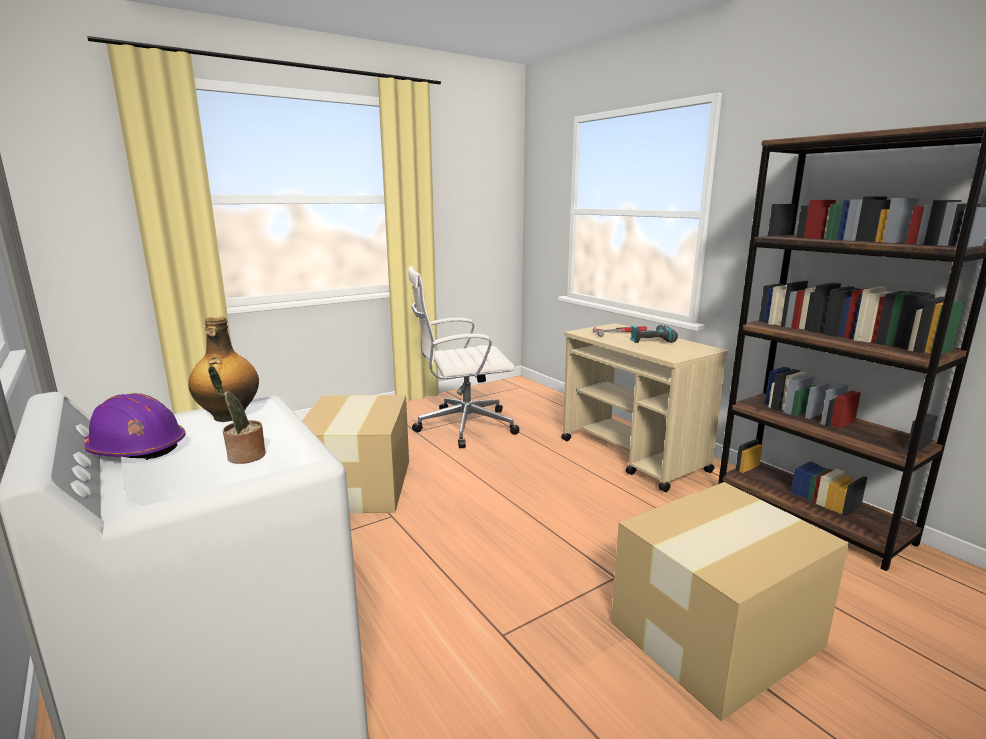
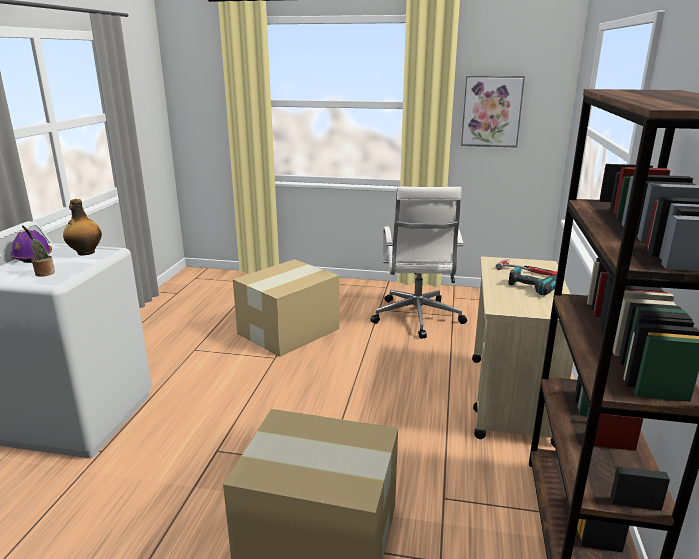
camera: 45 degrees right, 5 degrees up
white office chair [408,266,519,448] -> white office chair turned 120 degrees counterclockwise [370,186,467,339]
none -> picture [461,76,525,148]

